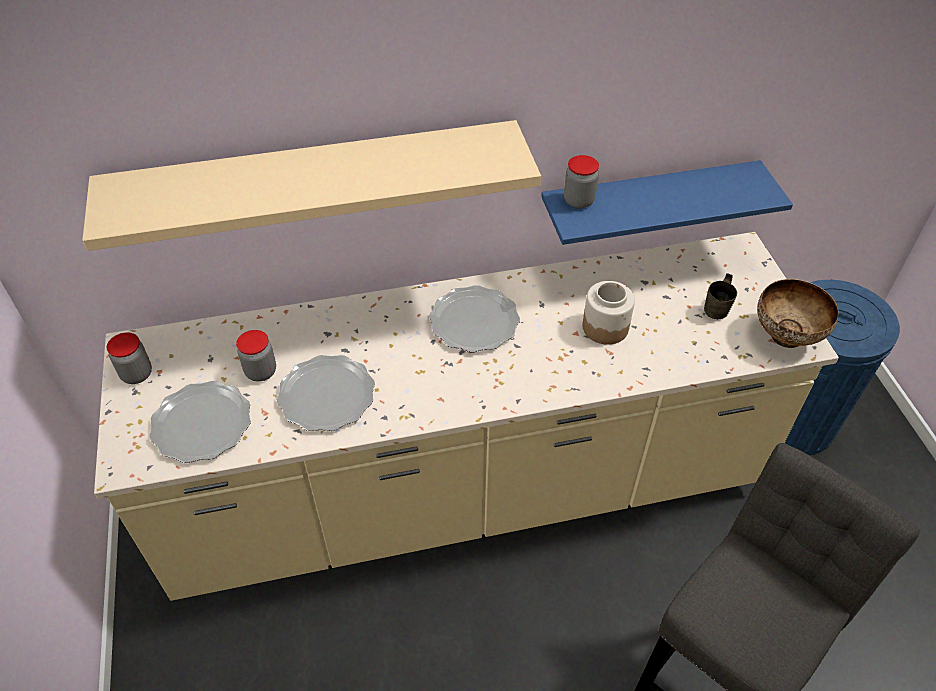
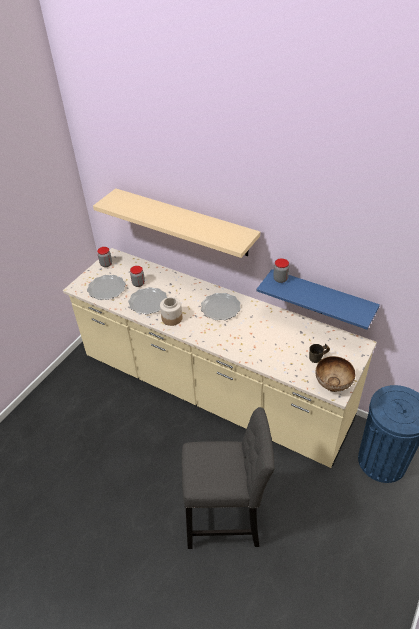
camera: 45 degrees right, 5 degrees down
jar [583,281,635,345] -> jar moved to [160,297,183,326]

